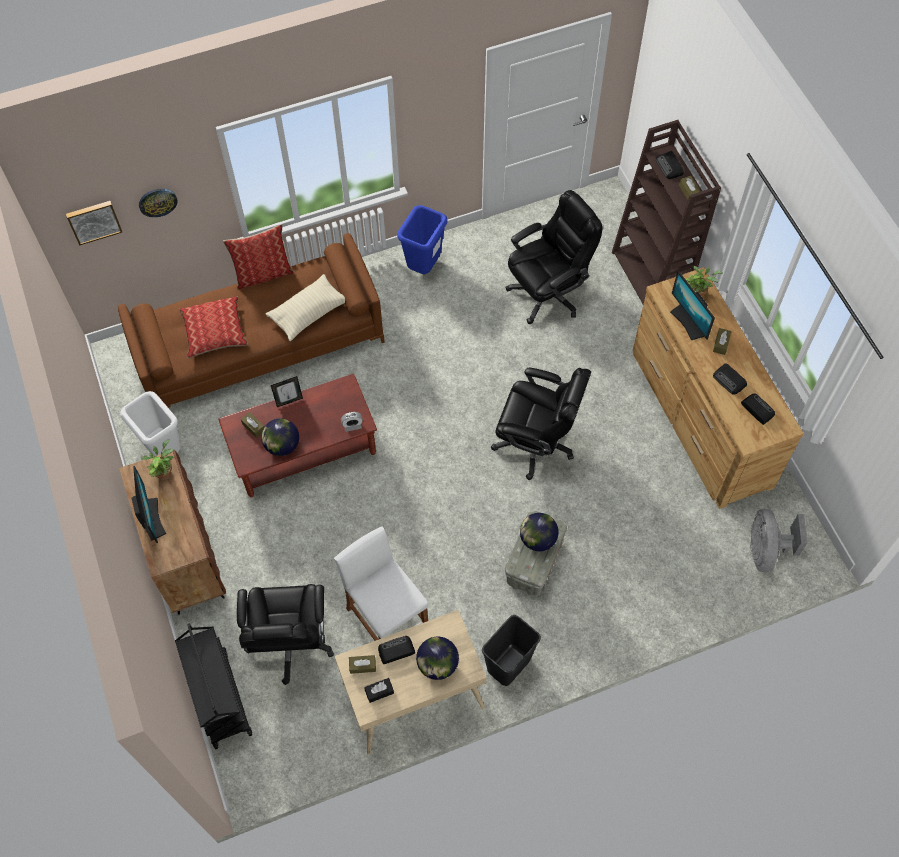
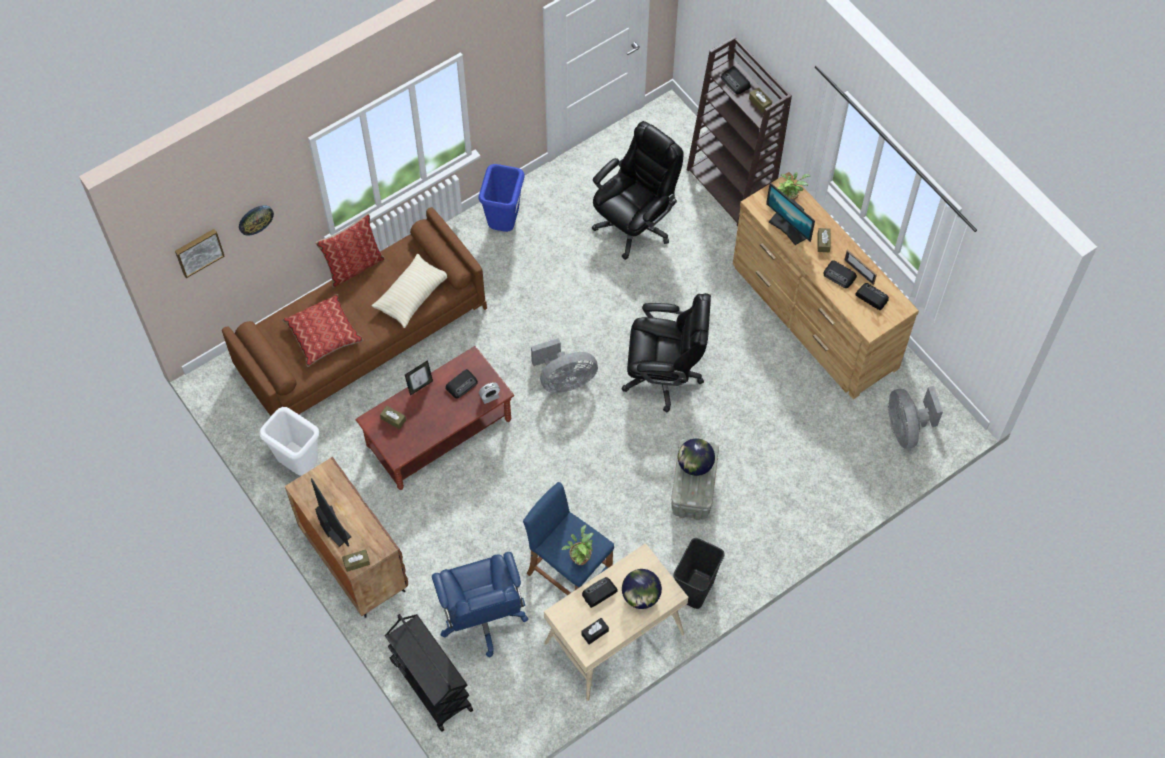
camera: 15 degrees left, 0 degrees up
potted plant [141,440,174,480] -> potted plant moved to [562,525,593,565]
black office chair [237,584,334,685] -> blue office chair [432,552,528,658]
globe [261,418,299,456] -> none
white stool [334,526,428,641] -> blue stool [523,482,614,595]
brown tissue box [349,655,376,674] -> brown tissue box moved to [342,550,370,572]
none -> radio [445,369,478,399]
none -> grey fan [531,338,598,393]
none -> picture frame [844,250,877,285]

